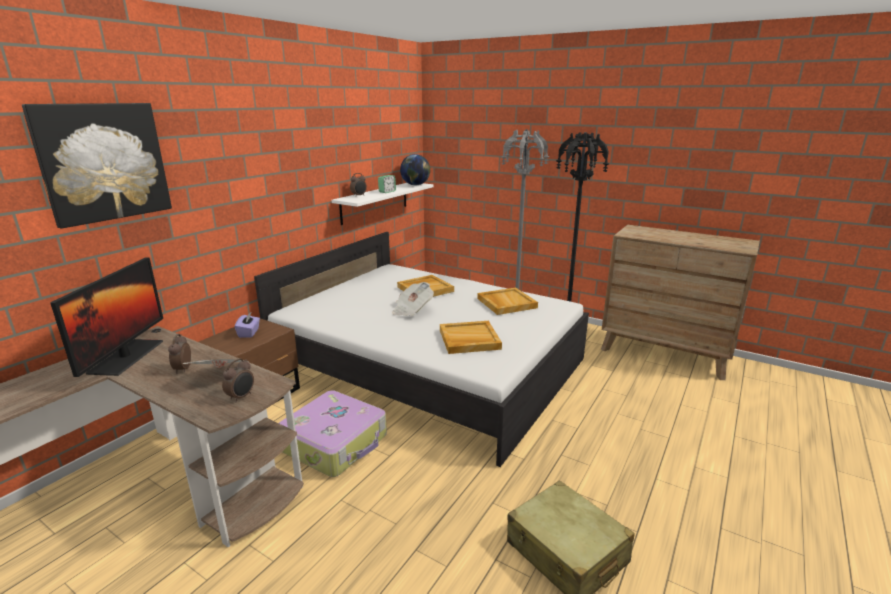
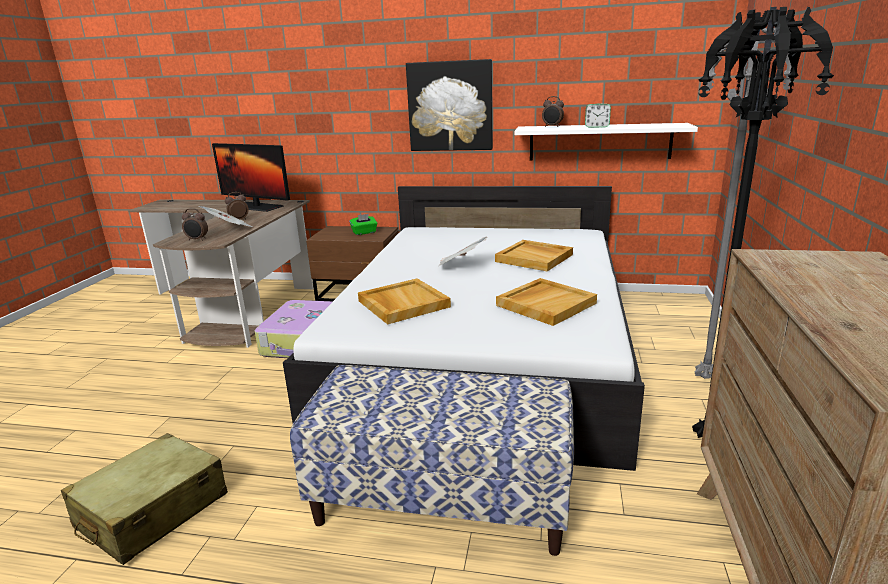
camera: 70 degrees right, 0 degrees up
picture [22,103,172,229] -> picture moved to [406,59,493,151]
monitor [50,258,163,377] -> monitor turned 45 degrees clockwise [212,143,290,212]
purple tissue box [235,313,260,338] -> green tissue box [349,214,377,235]
globe [400,154,430,185] -> none
none -> bench [290,365,574,556]

